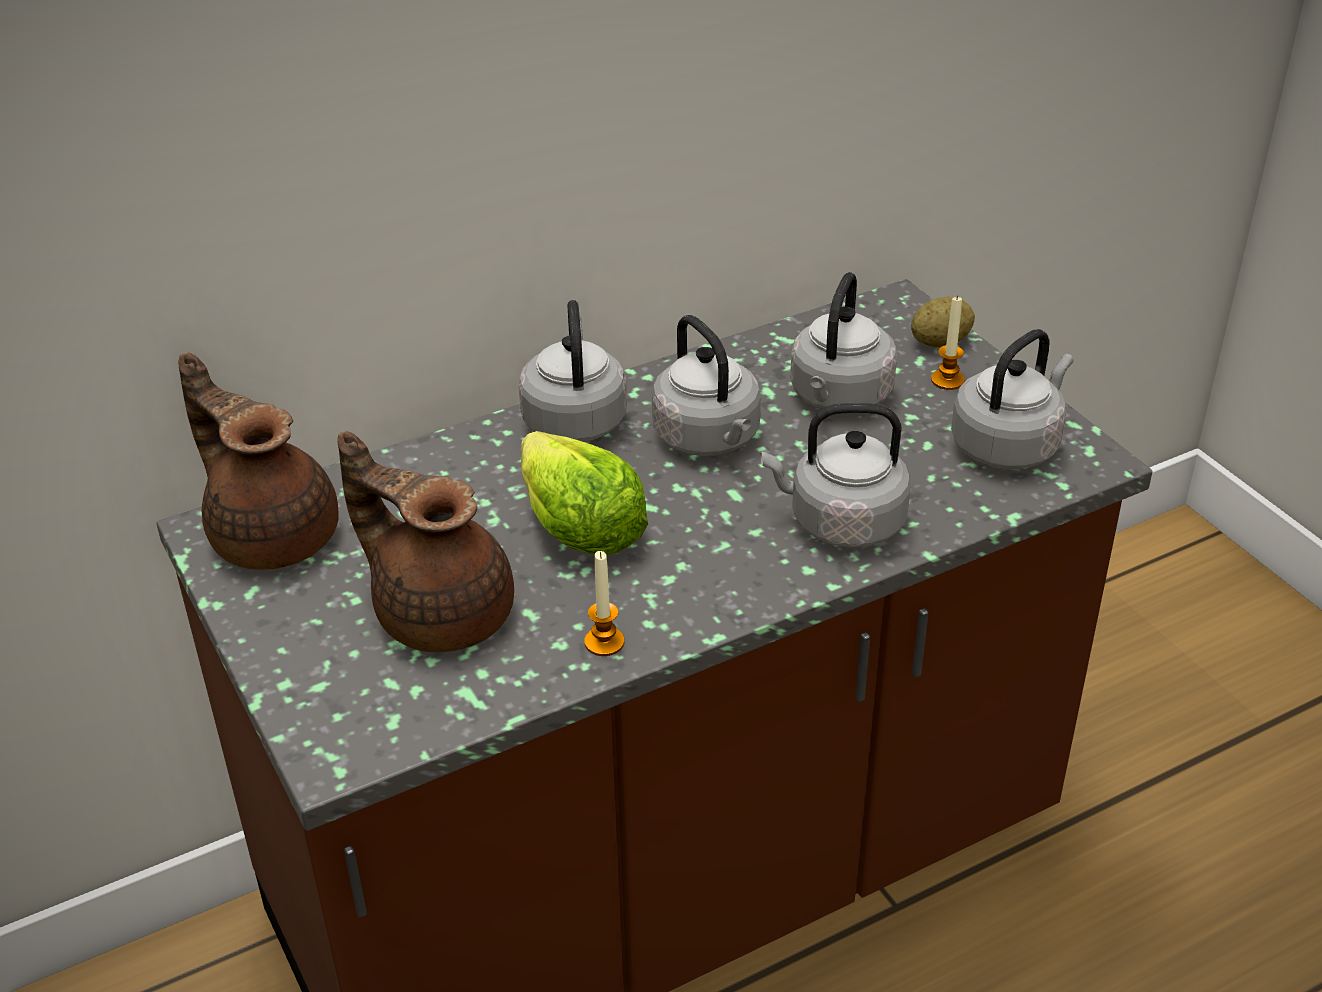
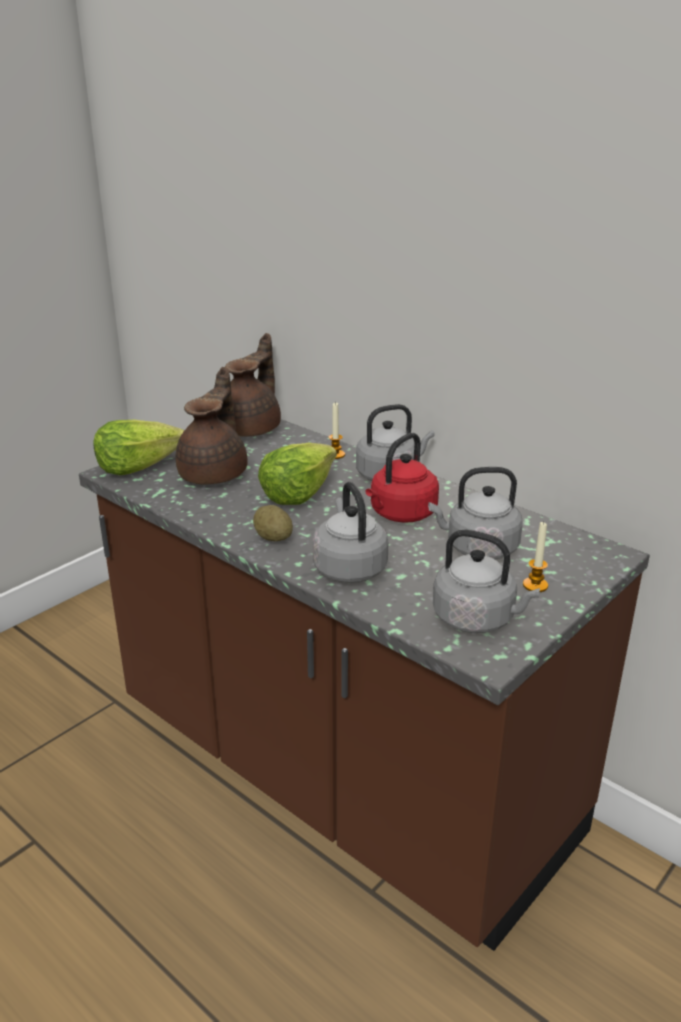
camera: 70 degrees right, 10 degrees down
candle [584,551,625,656] -> candle moved to [329,402,345,459]
grey kettle [652,315,761,456] -> red kettle [365,433,439,523]
potato [911,297,975,347] -> potato moved to [253,505,293,541]
none -> lettuce [93,420,184,475]

